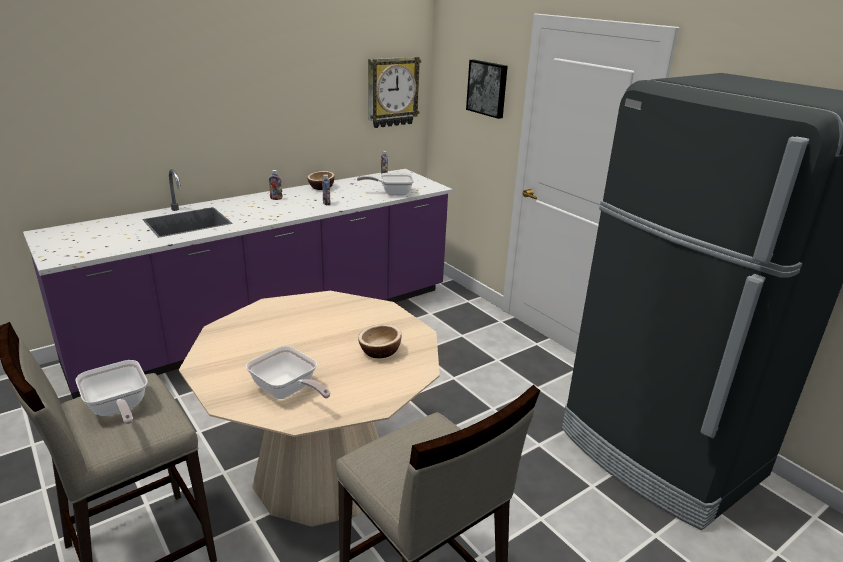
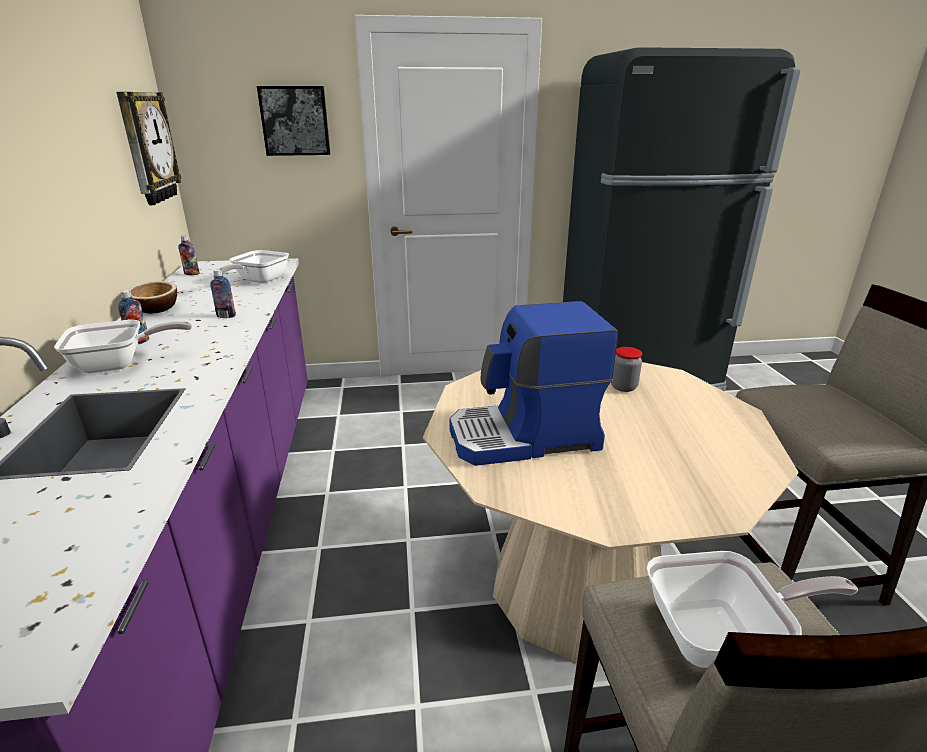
camera: 60 degrees left, 0 degrees up
frying pan [246,346,330,399] -> frying pan moved to [54,320,192,373]
bowl [358,324,402,358] -> jar [611,347,642,392]
none -> coffee machine [449,301,618,466]

